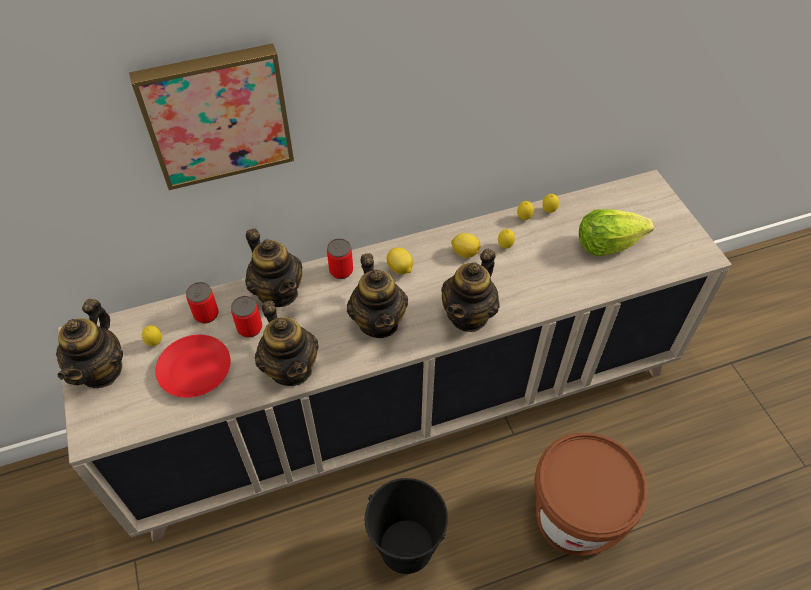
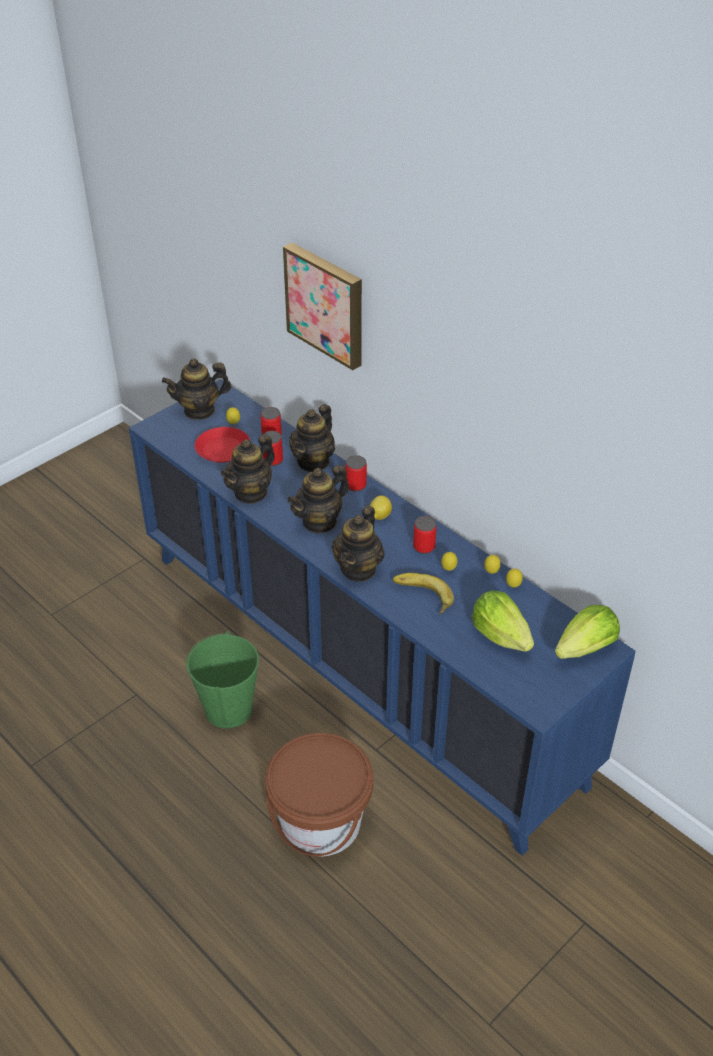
camera: 65 degrees right, 10 degrees down
beige cabinet [57,170,732,541] -> blue cabinet [129,379,636,856]
black bucket [365,478,448,574] -> green bucket [186,631,259,729]
teapot [441,249,500,332] -> teapot turned 75 degrees counterclockwise [332,506,385,582]
lemon [451,233,480,258] -> can [413,516,437,554]
none -> banana [393,573,454,614]
none -> lettuce [555,605,620,659]

